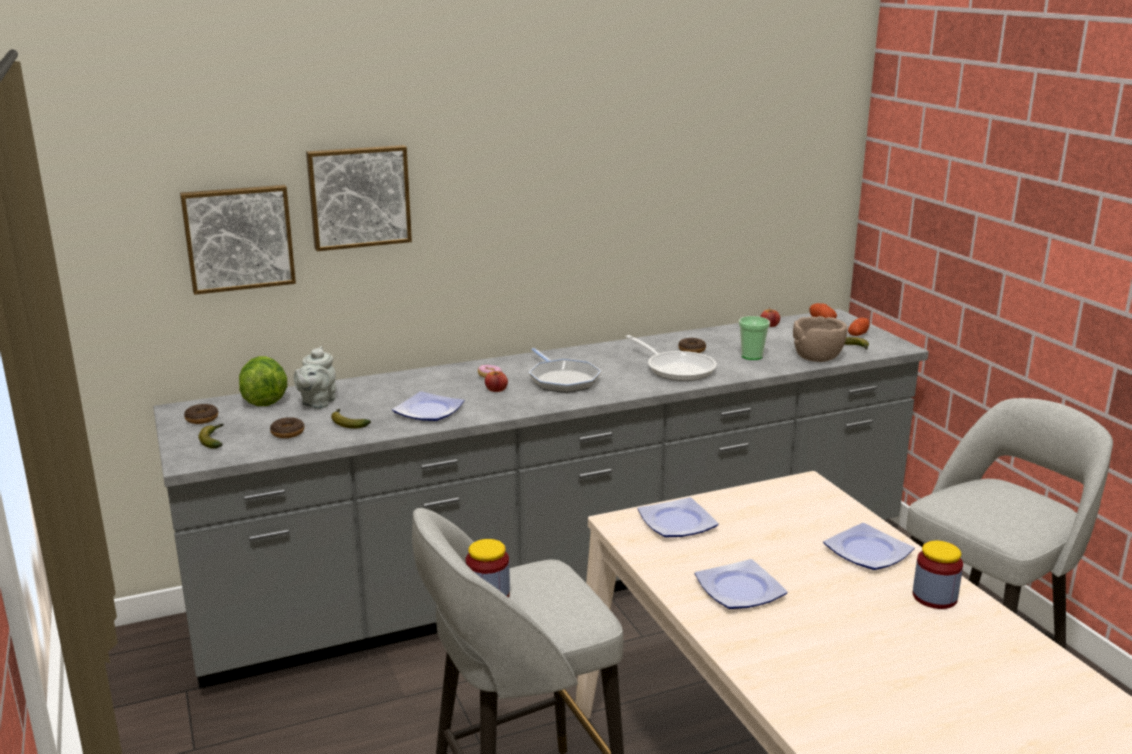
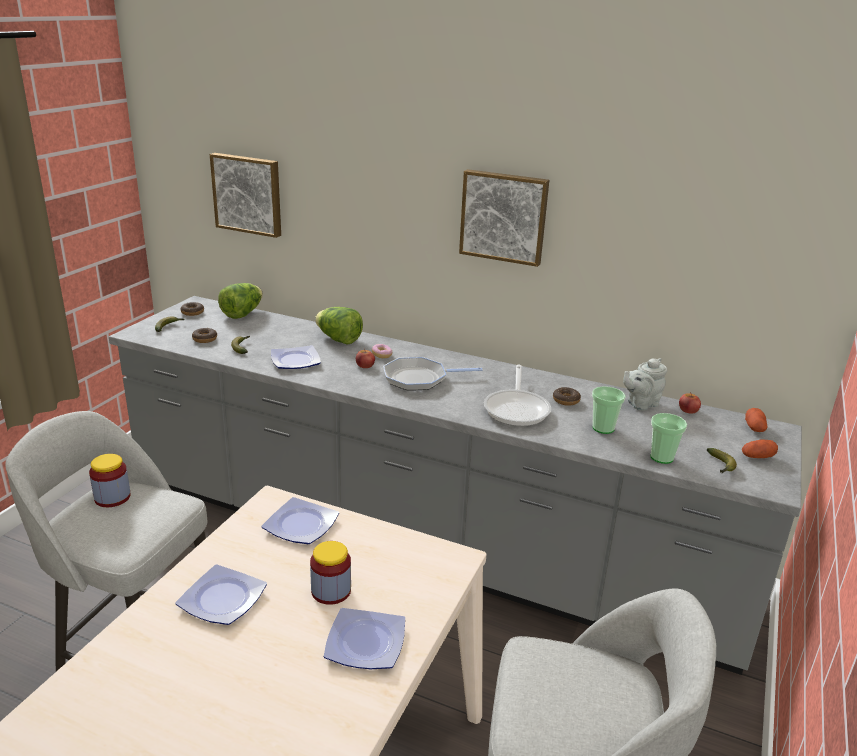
camera: 45 degrees right, 5 degrees up
grey teapot [294,346,336,409] -> grey teapot moved to [623,358,667,411]
picture [306,145,412,251] -> picture moved to [459,169,549,267]
frying pan [529,348,601,393] -> frying pan turned 60 degrees clockwise [383,357,483,391]
brown bowl [793,316,847,362] -> cup [650,413,687,464]
jar [913,541,963,609] -> jar moved to [310,541,351,605]
none -> lettuce [315,307,363,345]

